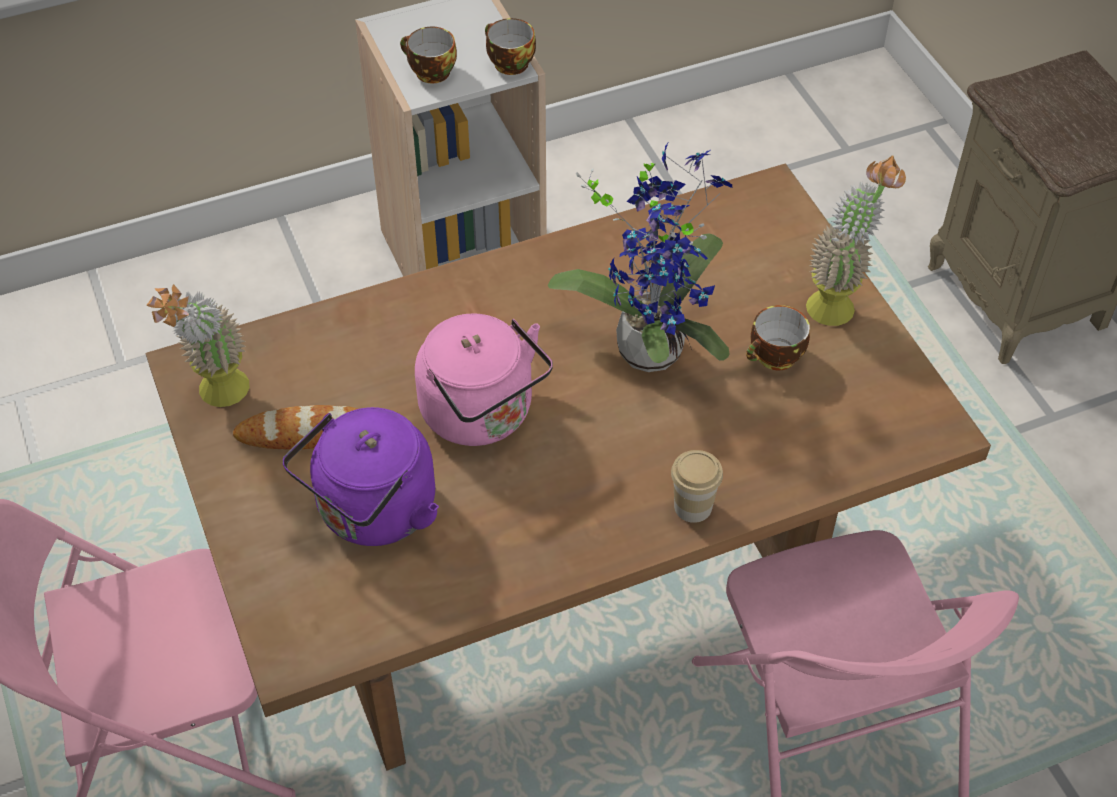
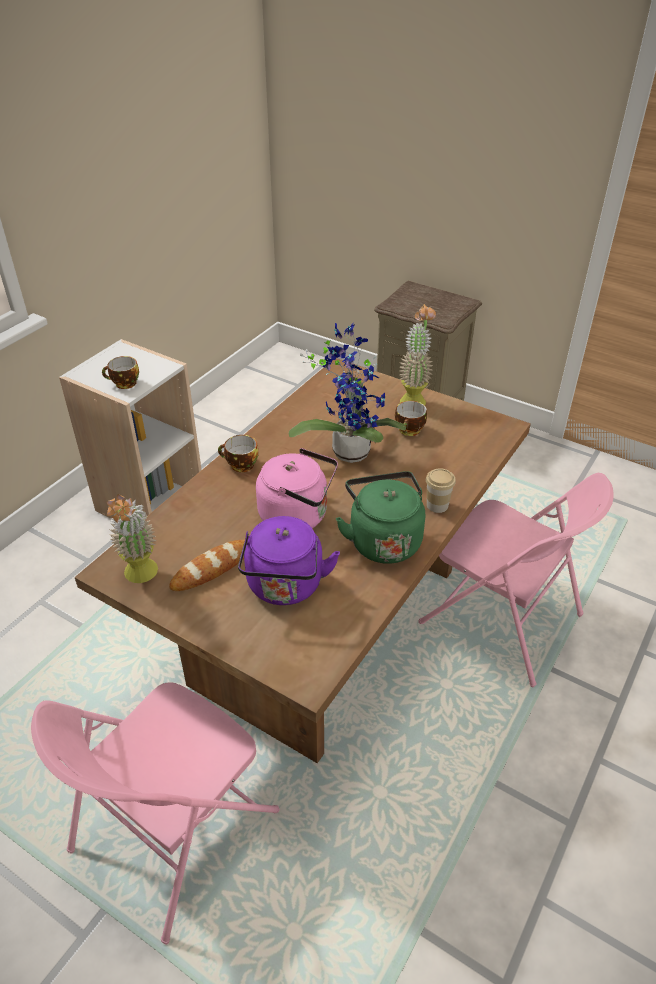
camera: 35 degrees left, 10 degrees down
cup [485,18,536,75] -> cup moved to [218,435,258,472]
none -> green kettle [336,471,425,564]

